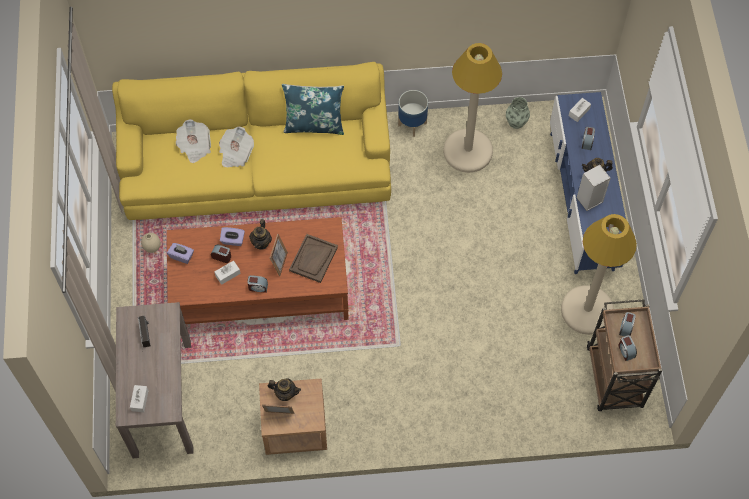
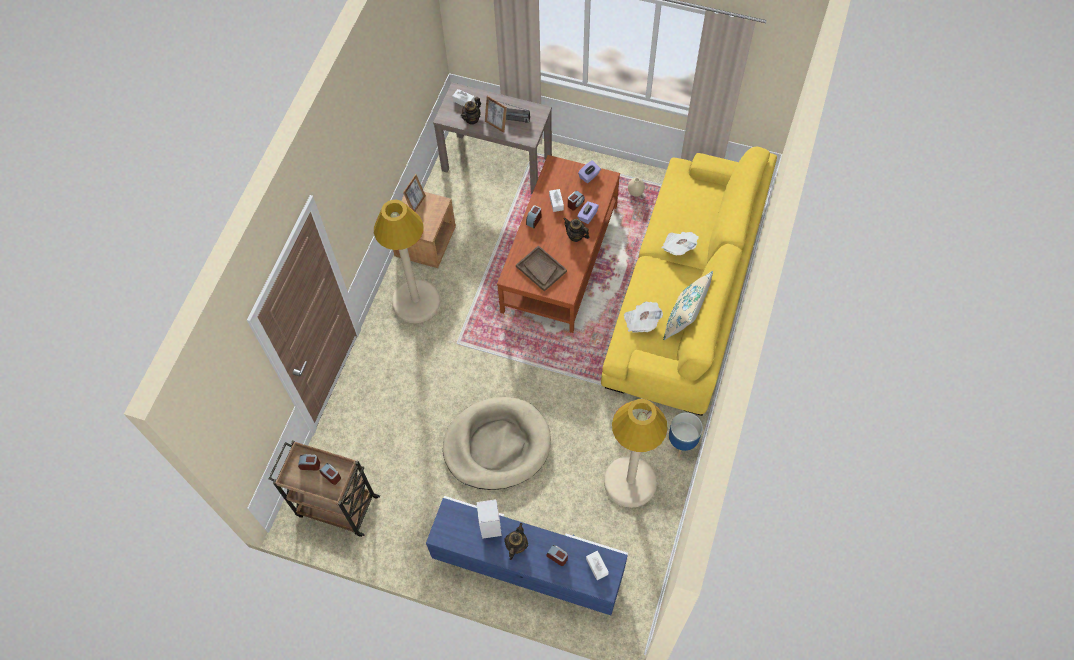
camera: 115 degrees right, 0 degrees up
newspaper [176,119,211,163] -> newspaper moved to [624,302,663,333]
teapot [268,379,301,401] -> teapot moved to [461,97,481,125]
picture frame [270,234,288,276] -> picture frame moved to [485,96,507,133]
blue pillow [282,84,344,135] -> beige pillow [663,271,713,340]
vase [506,97,530,129] -> none
beige floor lamp [561,214,637,335] -> beige floor lamp moved to [374,200,440,323]
none -> beige dog bed [443,397,551,490]

